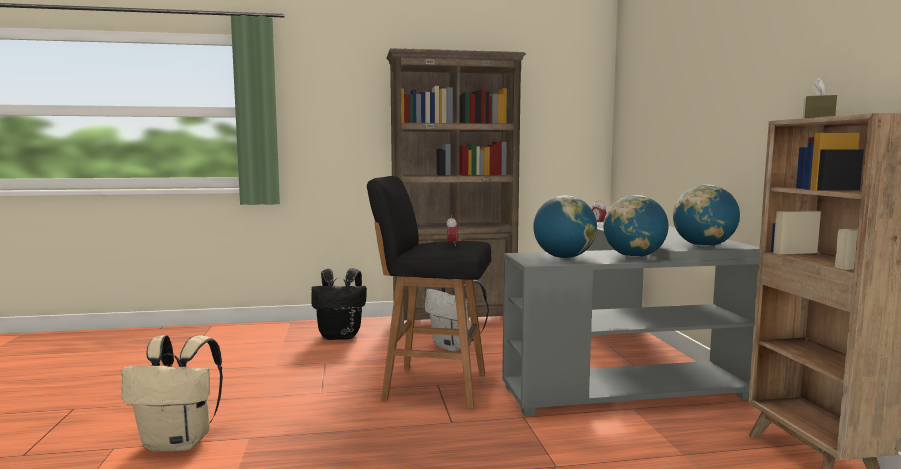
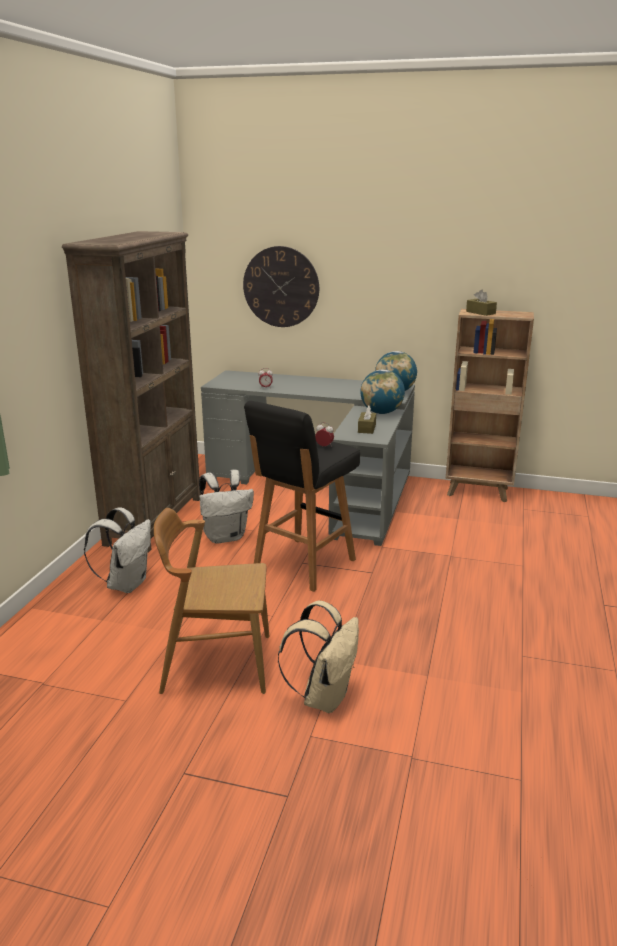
camera: 65 degrees left, 15 degrees up
black backpack [311,268,367,340] -> white backpack [84,507,151,593]
globe [533,195,597,258] -> brown tissue box [358,406,376,434]
none -> brown chair [154,508,270,694]
none -> wall clock [243,246,319,327]

